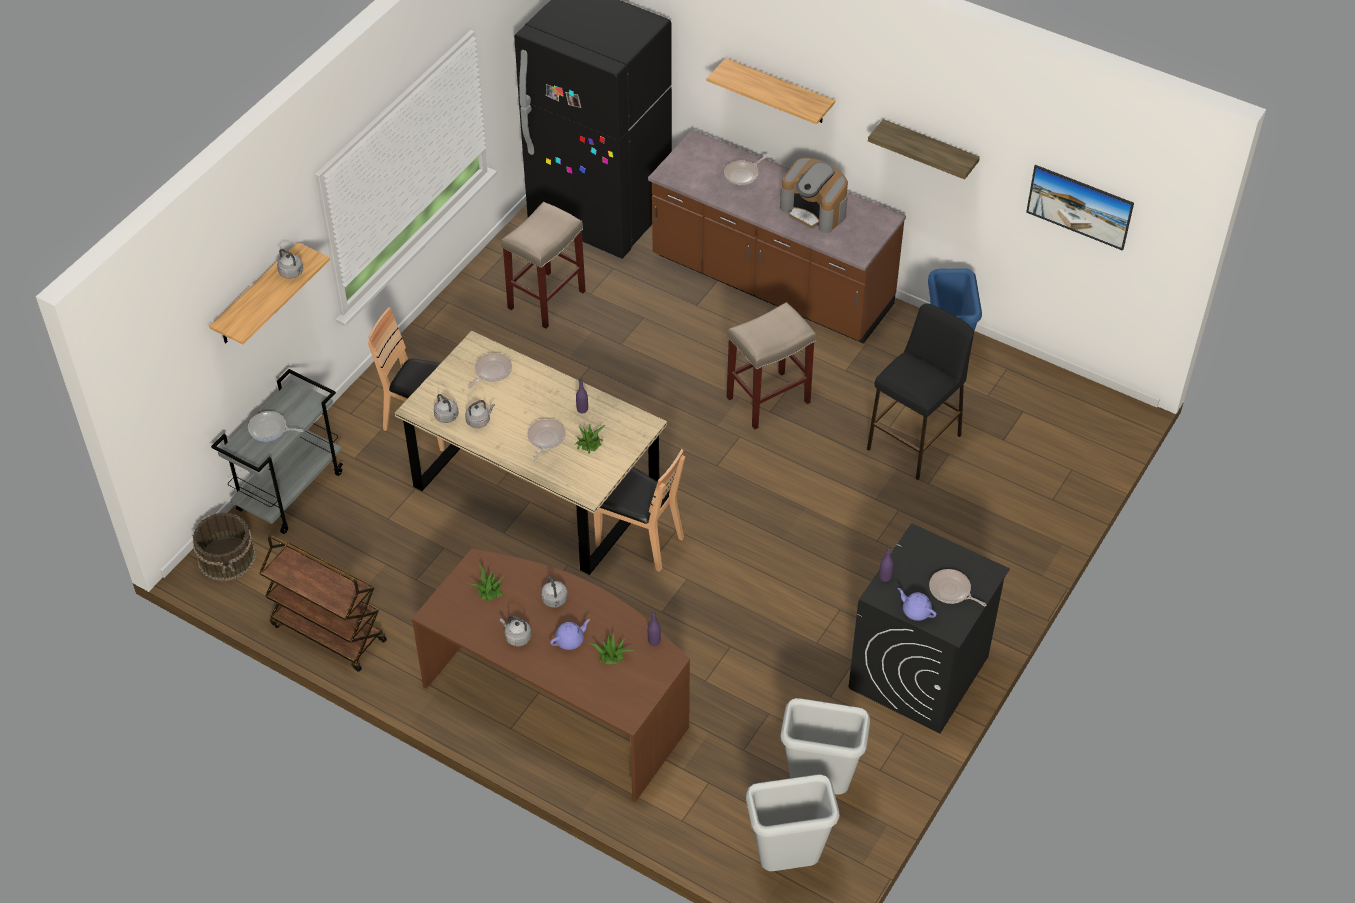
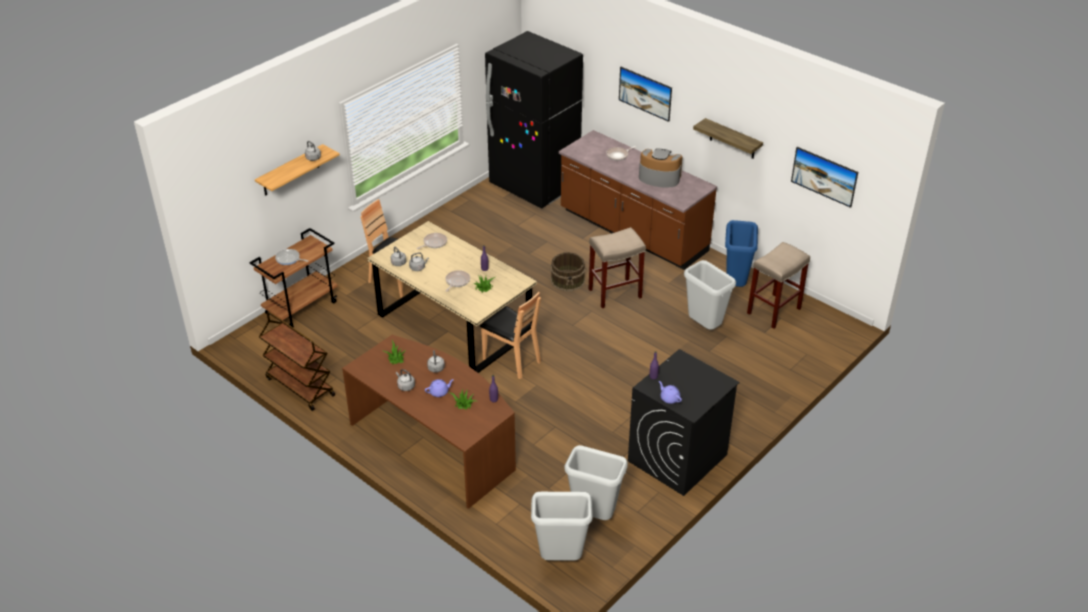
camera: 10 degrees right, 10 degrees down
brown bucket [193,512,256,581] -> brown bucket moved to [550,252,586,291]
grey cart [211,369,343,534] -> brown cart [249,228,338,328]
beige stool [501,202,585,329] -> beige stool moved to [747,242,810,329]
shelf [707,58,835,124] -> picture [619,67,672,122]
coffee machine [780,158,848,233] -> coffee machine turned 150 degrees clockwise [639,148,683,187]
black stool [867,303,974,480] -> grey trash can [684,260,736,330]
frying pan [929,569,987,606] -> none

